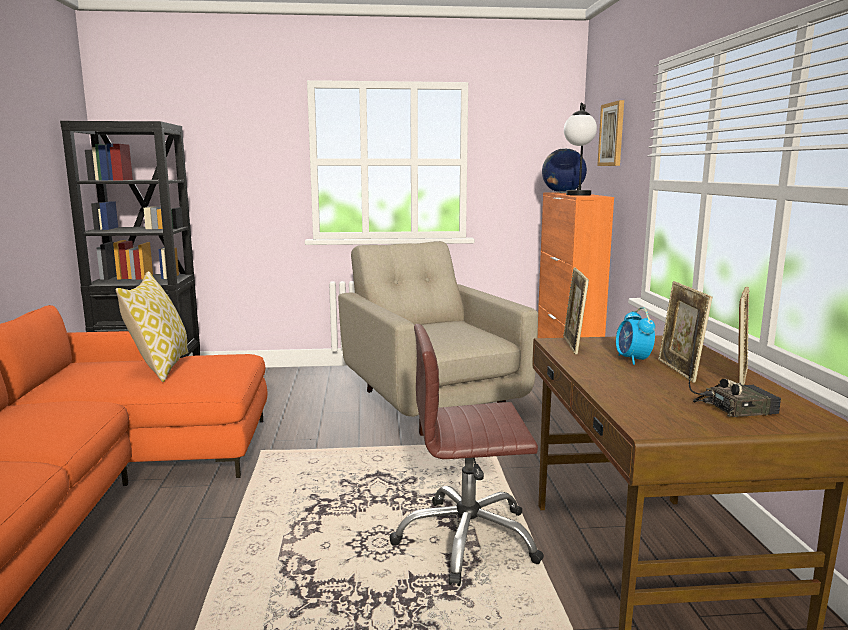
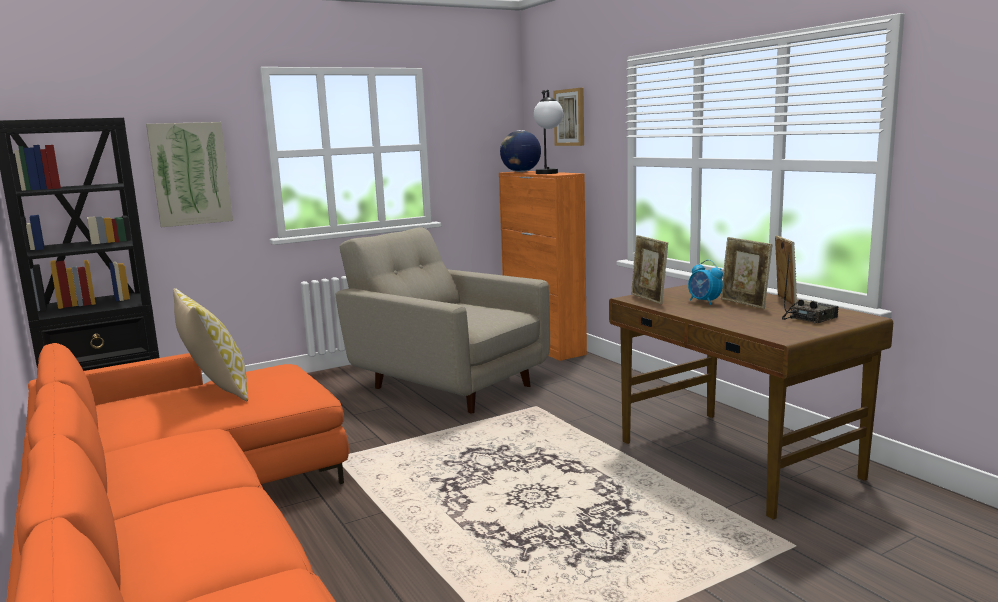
camera: 25 degrees left, 0 degrees up
brown office chair [390,324,544,586] -> none
none -> picture [146,122,233,227]

